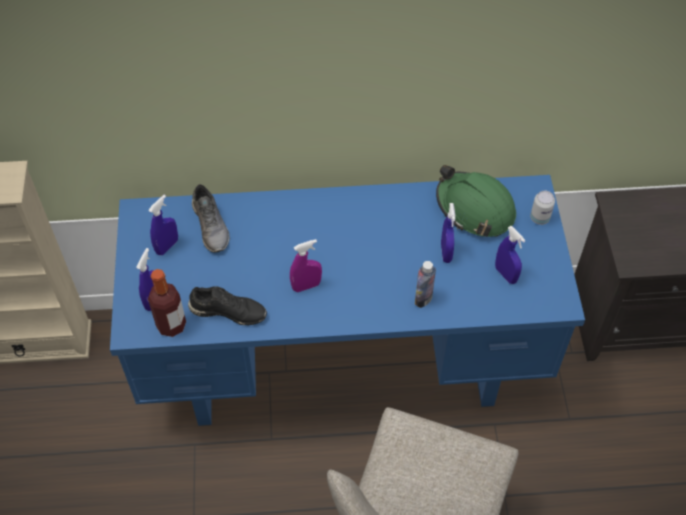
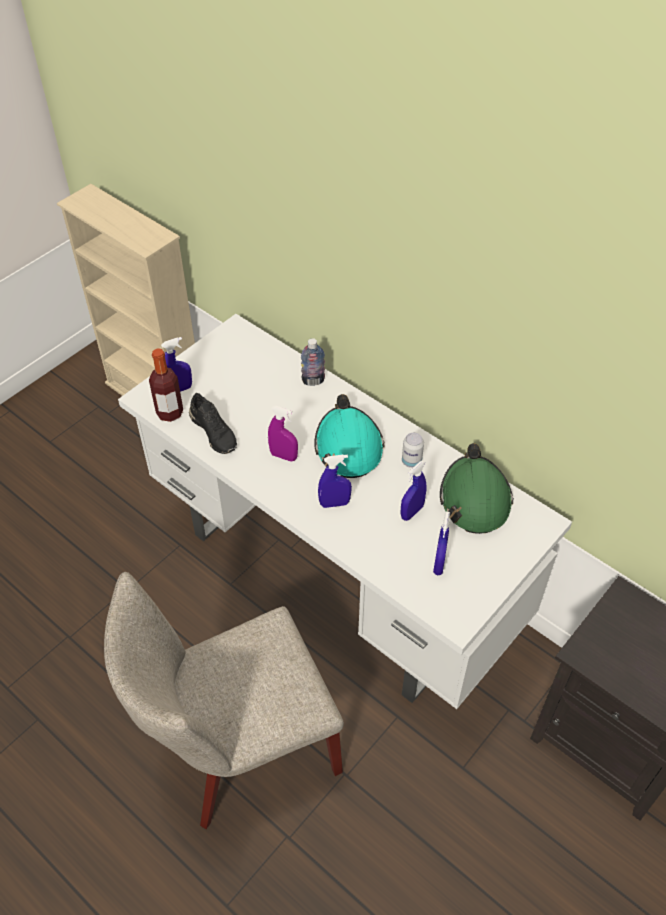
camera: 45 degrees right, 5 degrees down
blue desk [110,175,585,426] -> white desk [118,314,572,709]
blue spray bottle [148,195,178,255] -> blue spray bottle moved to [318,454,352,508]
grey shoe [192,184,230,252] -> none
bottle [415,261,436,308] -> bottle moved to [301,338,325,386]
can [530,191,555,225] -> can moved to [402,433,424,468]
none -> turquoise hard hat [314,394,385,478]

